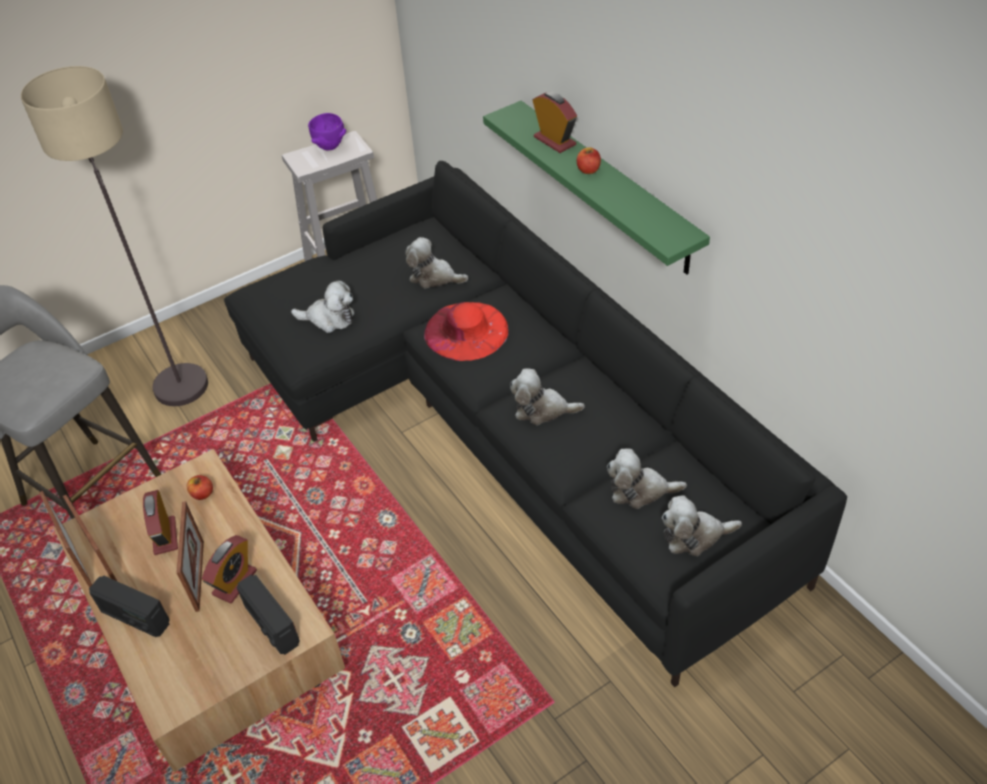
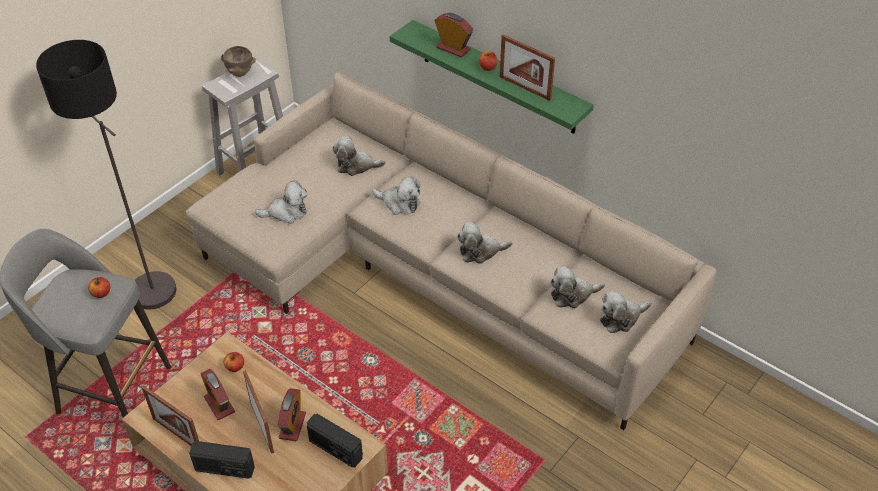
camera: 20 degrees left, 0 degrees up
beige floor lamp [21,66,208,406] -> black floor lamp [36,40,176,309]
picture frame [39,491,92,588] -> picture frame moved to [500,34,555,101]
black sofa [224,161,847,687] -> beige sofa [186,72,717,430]
purple bowl [308,113,346,150] -> brown bowl [221,46,256,77]
red hat [424,302,509,361] -> plush toy [372,176,420,215]
none -> apple [88,277,110,298]

